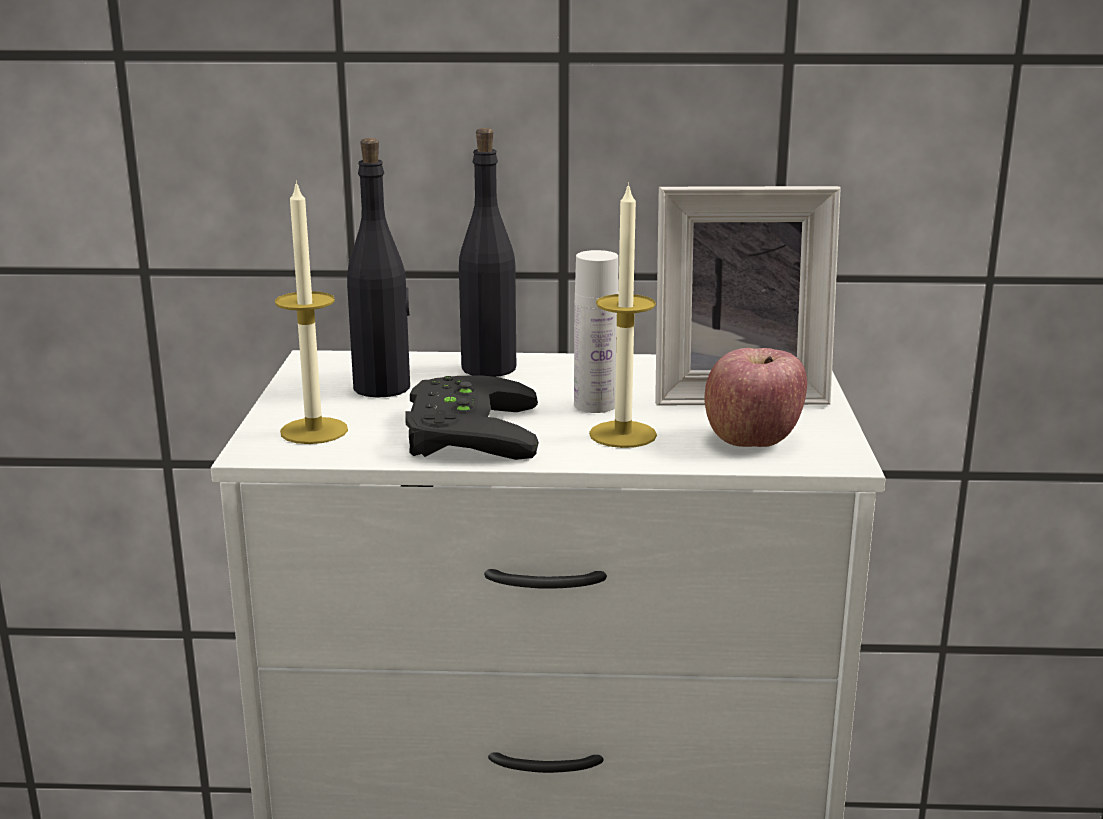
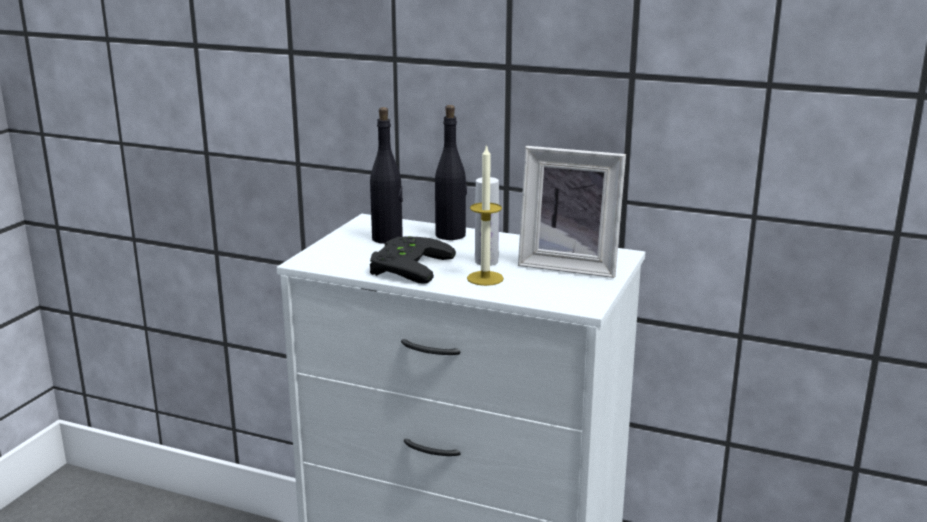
camera: 20 degrees right, 0 degrees up
candle [275,180,348,444] -> none
apple [704,348,807,447] -> none

